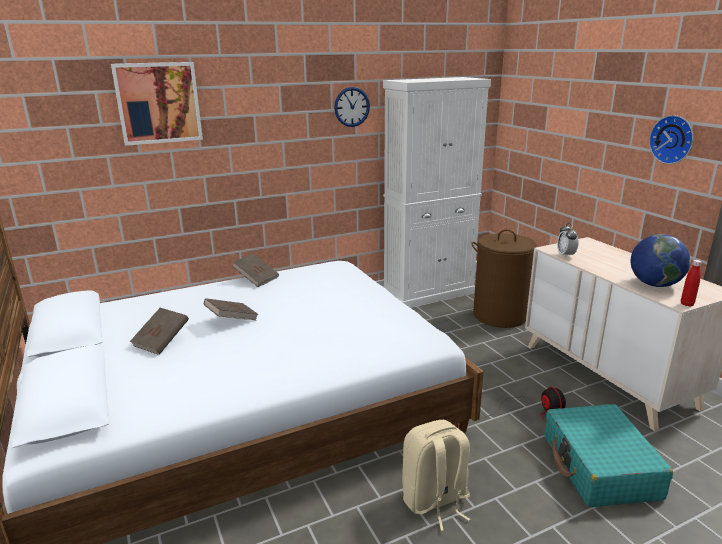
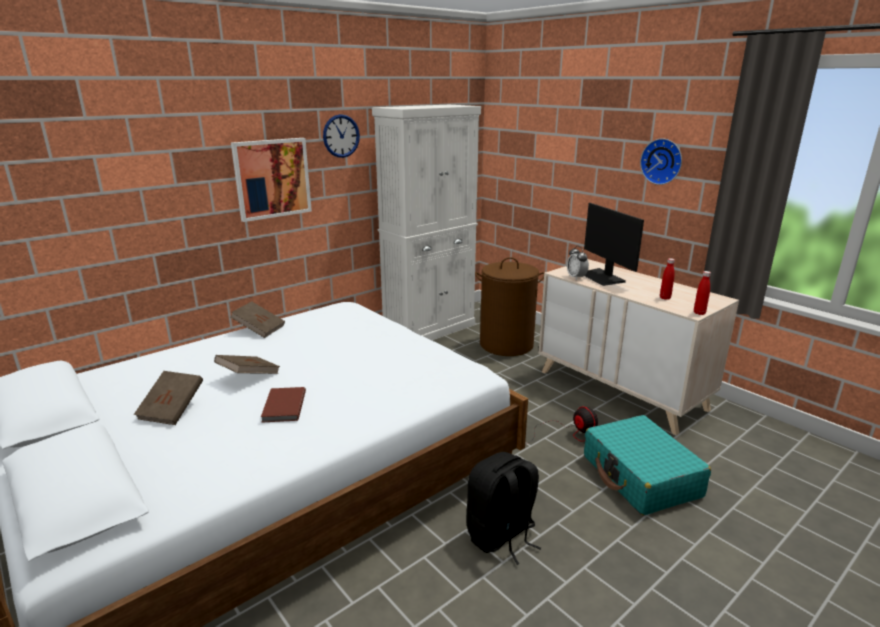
camera: 15 degrees left, 0 degrees up
picture [111,62,203,146] -> picture moved to [231,138,312,222]
beige backpack [402,420,470,531] -> black backpack [466,452,541,565]
globe [631,234,691,287] -> red bottle [660,258,675,300]
none -> brown book [261,387,306,423]
none -> monitor [584,203,644,286]

